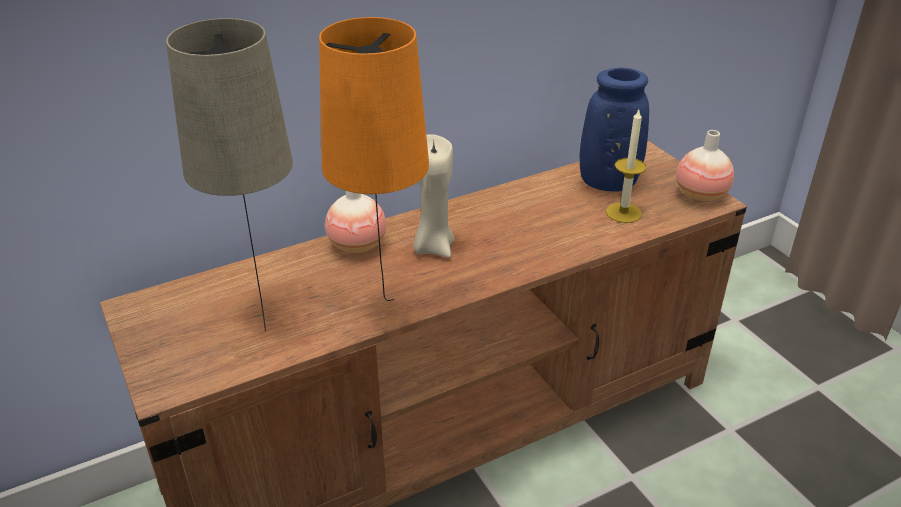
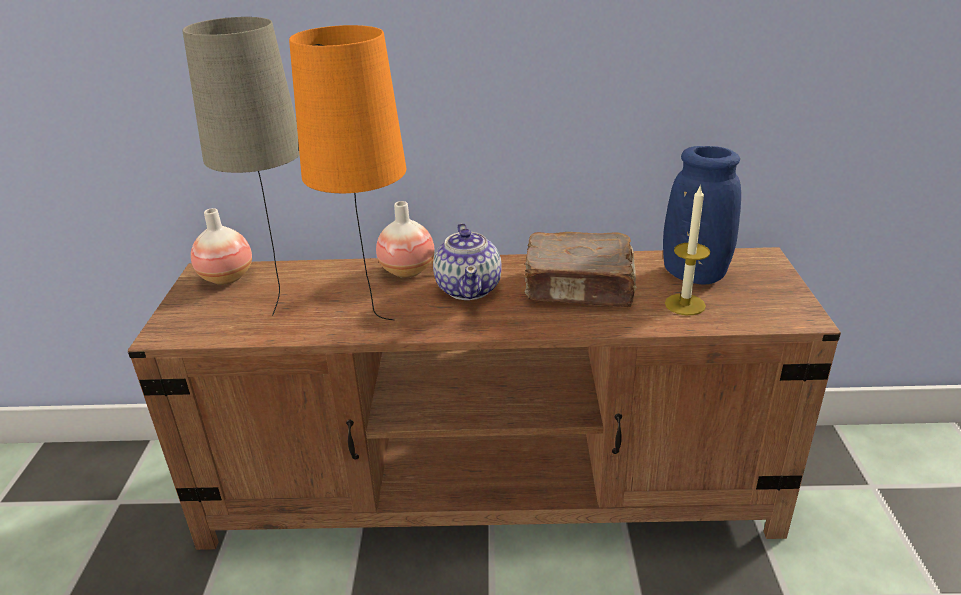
camera: 30 degrees right, 5 degrees down
beige candle [413,134,454,258] -> teapot [433,223,502,300]
vase [676,130,734,202] -> vase moved to [191,208,252,285]
none -> brown book [525,232,637,307]

